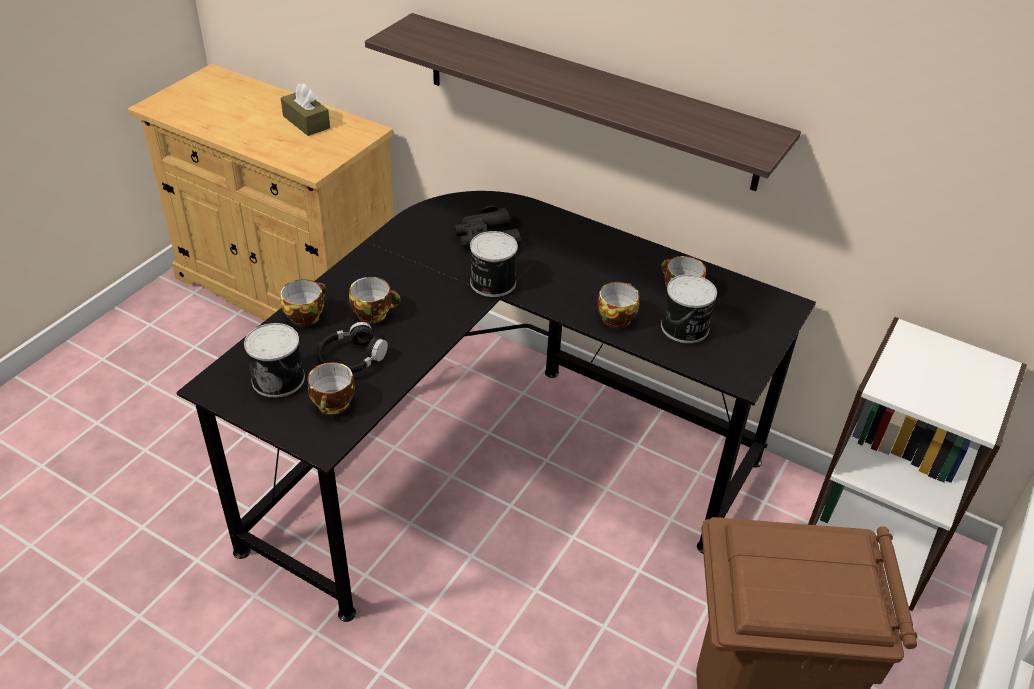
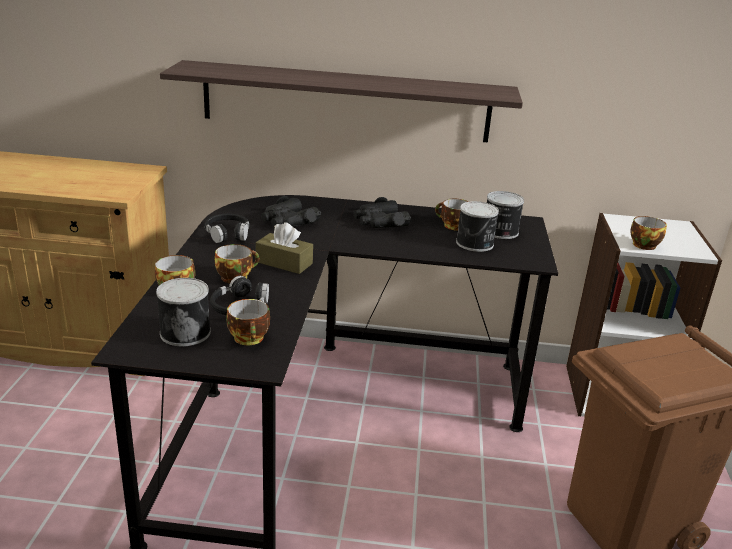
camera: 25 degrees left, 15 degrees down
brown tissue box [281,84,330,136] -> brown tissue box moved to [256,222,313,274]
can [470,231,518,297] -> can moved to [487,191,524,239]
cup [597,282,640,328] -> cup moved to [630,216,667,250]
none -> black headphones [204,214,249,243]
none -> black binoculars [353,197,411,228]

